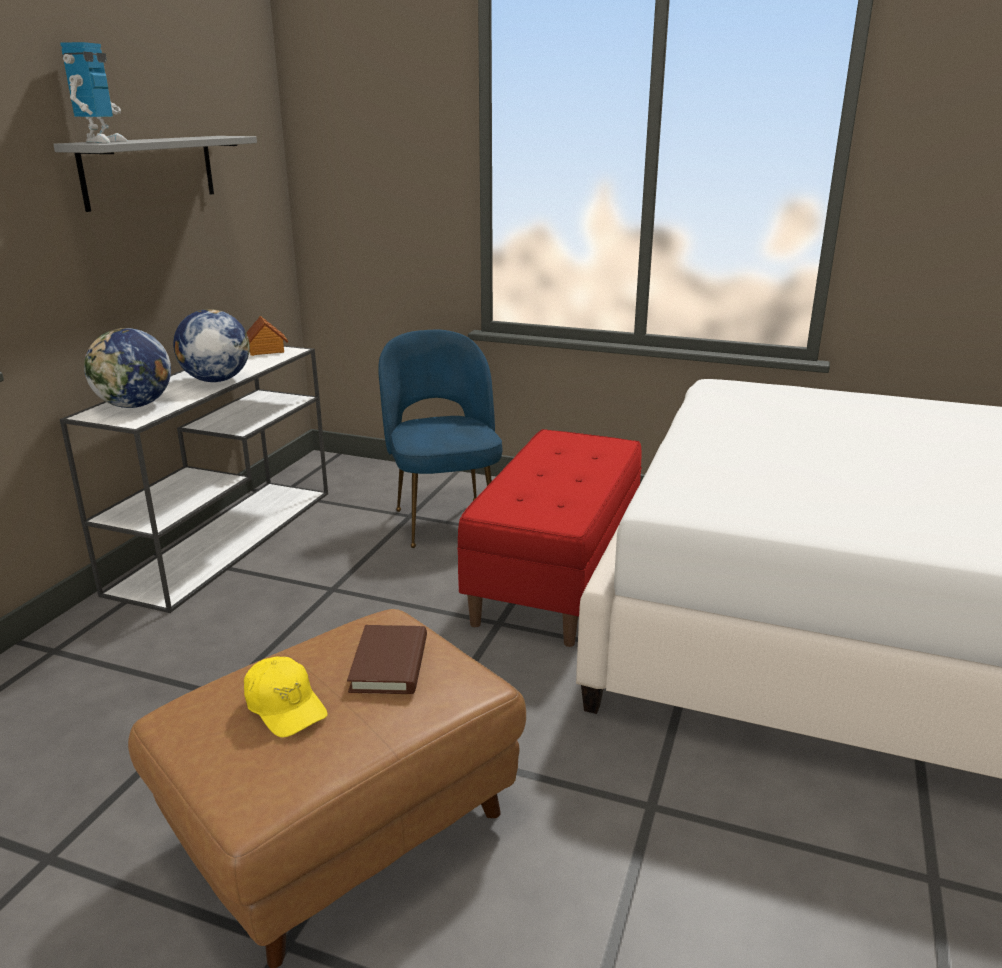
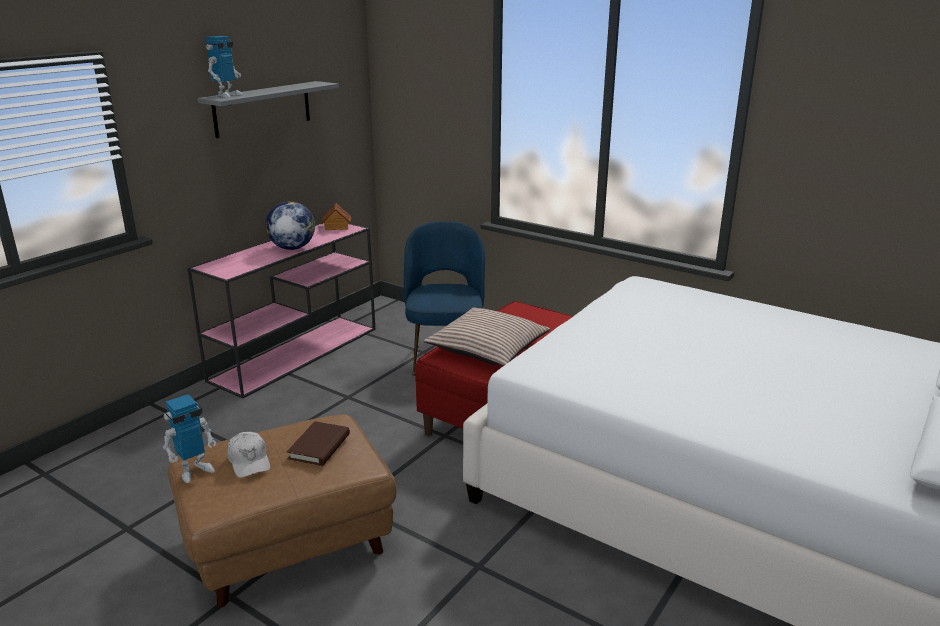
camera: 15 degrees right, 0 degrees up
white console table [60,346,328,613] -> pink console table [187,223,375,399]
globe [84,328,171,408] -> none
yellow cap [244,656,328,737] -> white cap [227,432,270,478]
none -> toy robot [163,394,216,483]
none -> pillow [424,307,550,366]

